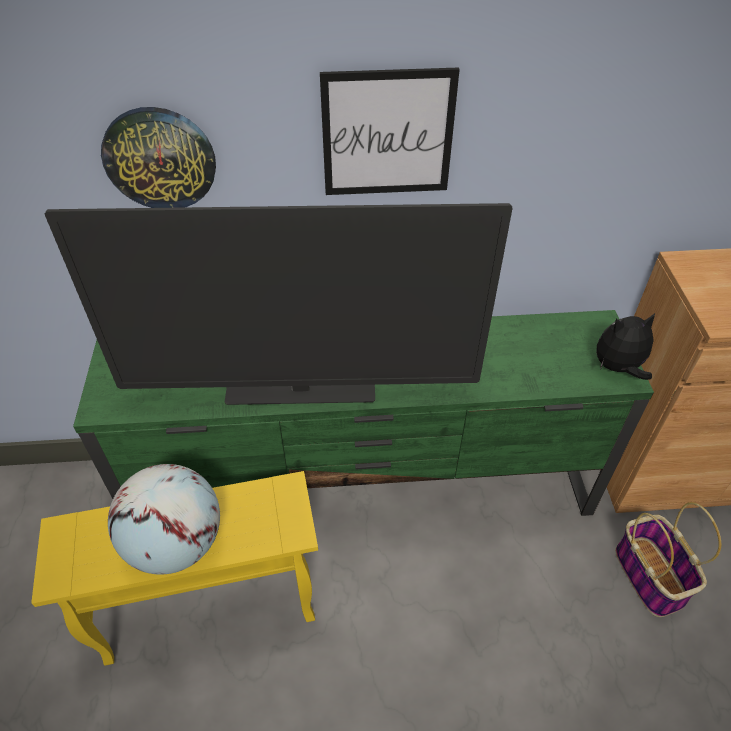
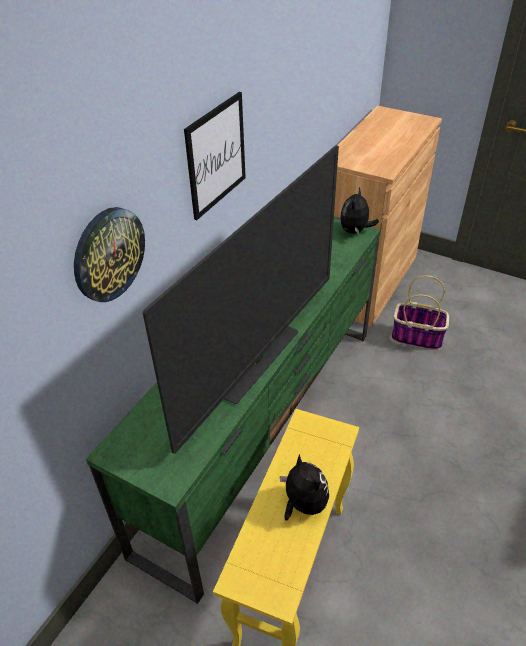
camera: 55 degrees left, 5 degrees down
globe [108,464,220,575] -> plush toy [280,454,329,521]

